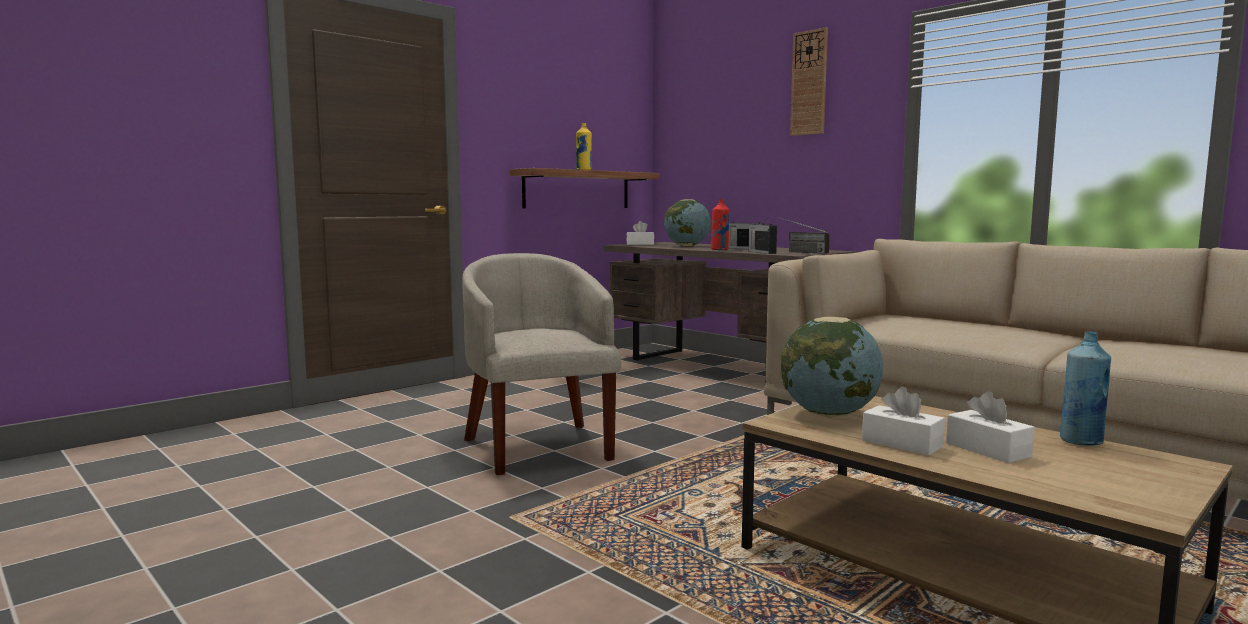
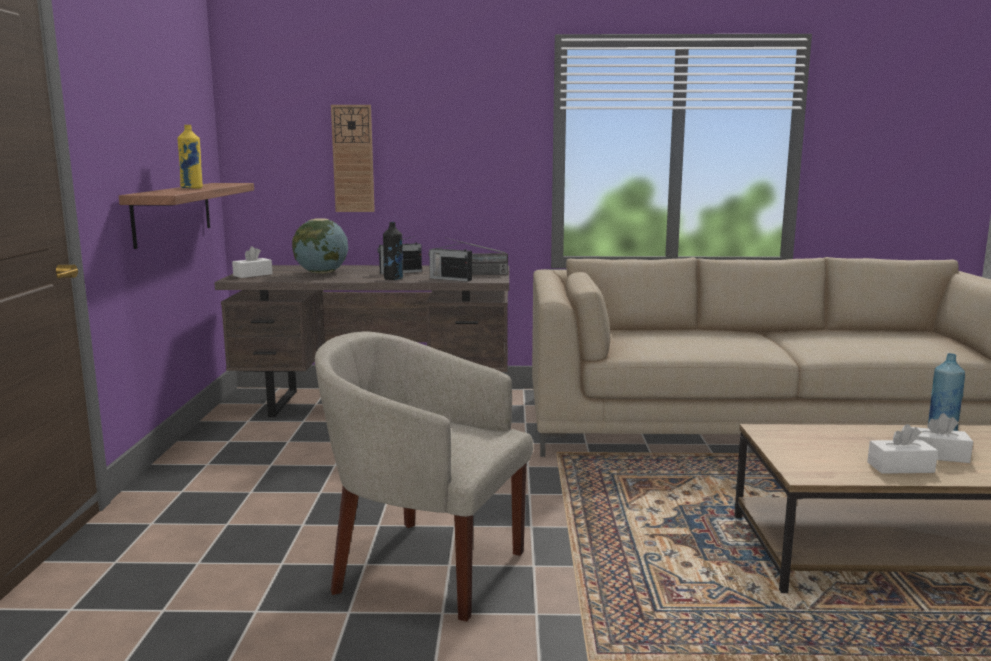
camera: 45 degrees left, 5 degrees up
red bottle [711,199,730,250] -> black bottle [383,222,403,280]
globe [781,317,883,417] -> none
wall clock [790,27,828,136] -> wall clock moved to [331,105,375,212]

